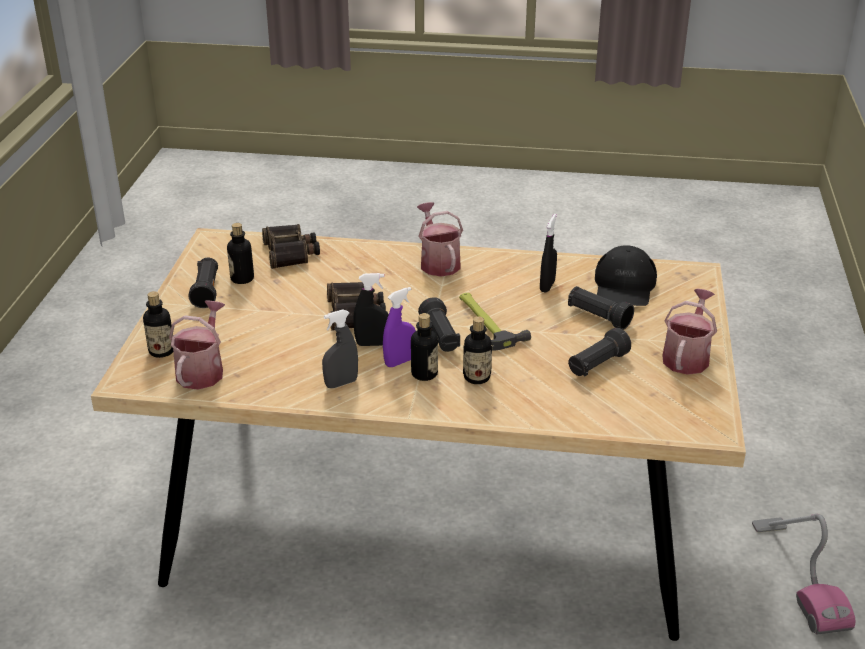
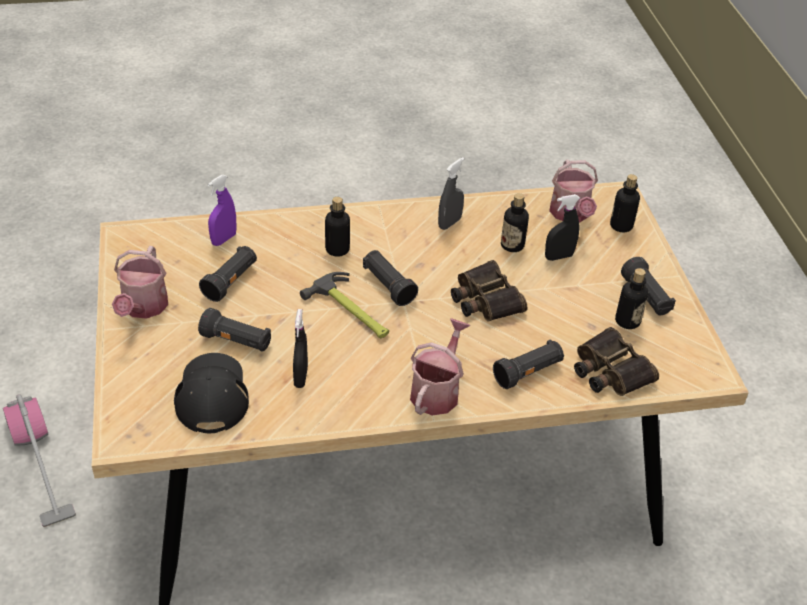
camera: 160 degrees right, 10 degrees up
black spray bottle [354,273,389,346] -> black spray bottle moved to [545,194,580,261]
purple spray bottle [383,287,416,367] -> purple spray bottle moved to [208,175,237,246]
bottle [411,313,438,381] -> bottle moved to [501,193,529,252]
watering can [417,202,463,276] -> watering can turned 120 degrees counterclockwise [410,318,471,415]
none -> black flashlight [493,339,564,389]

